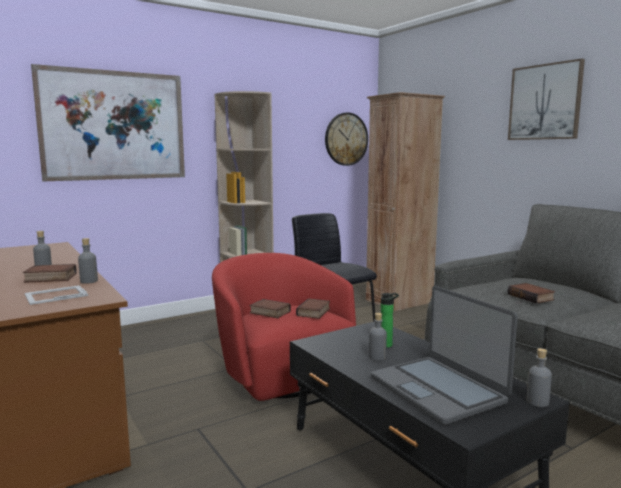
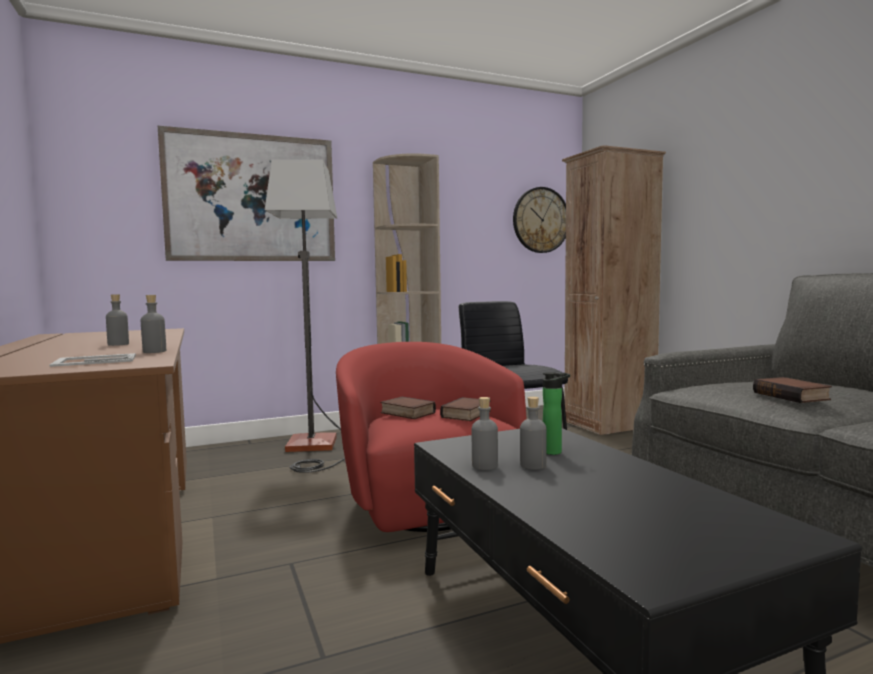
camera: 10 degrees right, 5 degrees down
book [23,264,77,283] -> none
laptop [371,286,518,425] -> none
picture [508,58,585,140] -> none
grey bottle [527,348,552,407] -> grey bottle moved to [472,397,498,470]
none -> floor lamp [265,160,345,473]

